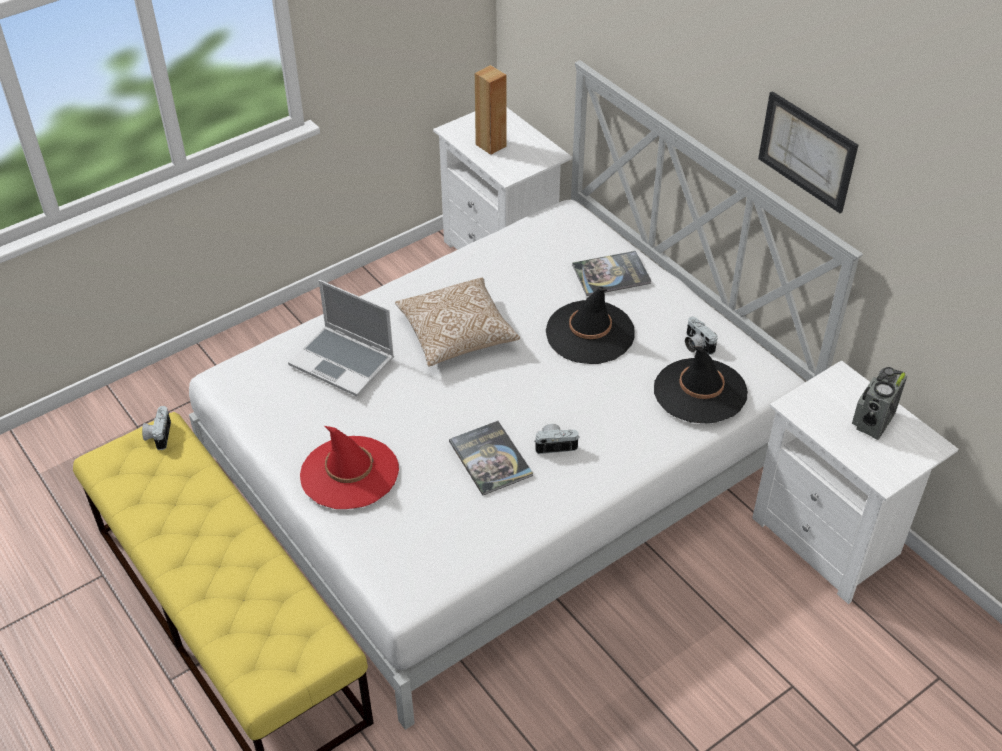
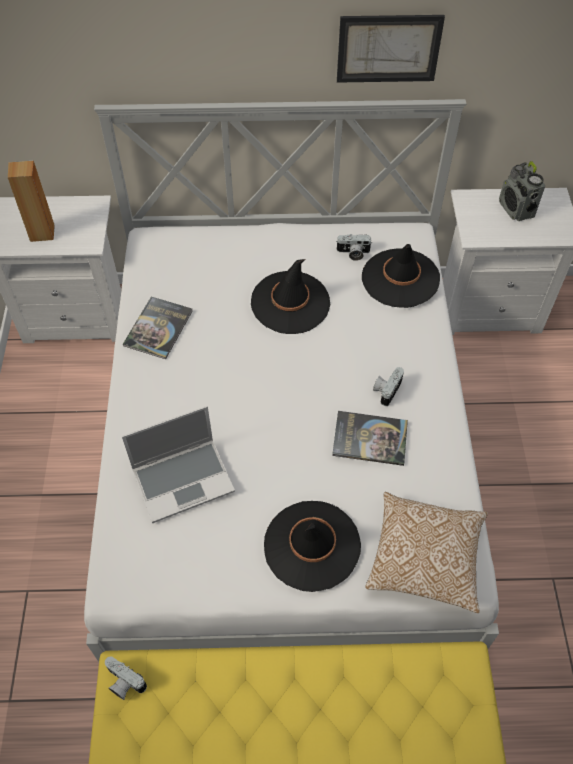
camera: 55 degrees left, 10 degrees up
red hat [300,426,399,509] -> black hat [264,501,361,592]
pillow [395,278,520,367] -> pillow moved to [365,492,488,613]
book [572,251,651,296] -> book moved to [123,297,193,359]

